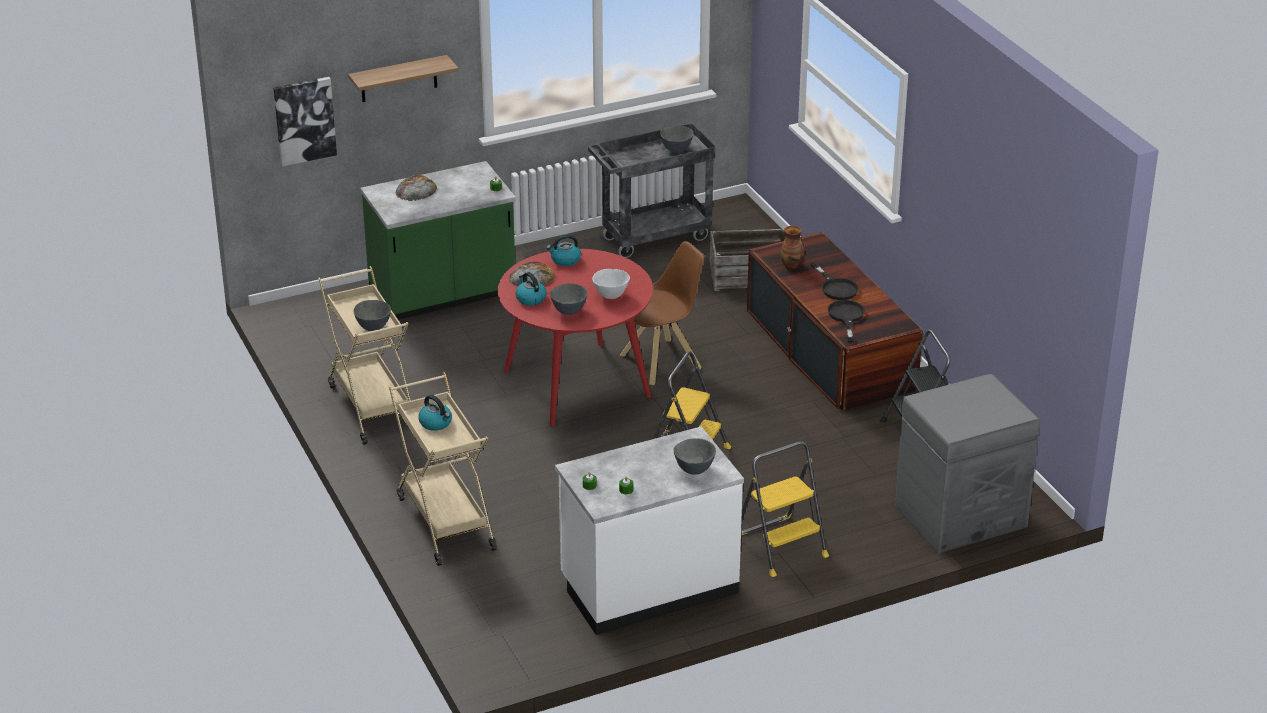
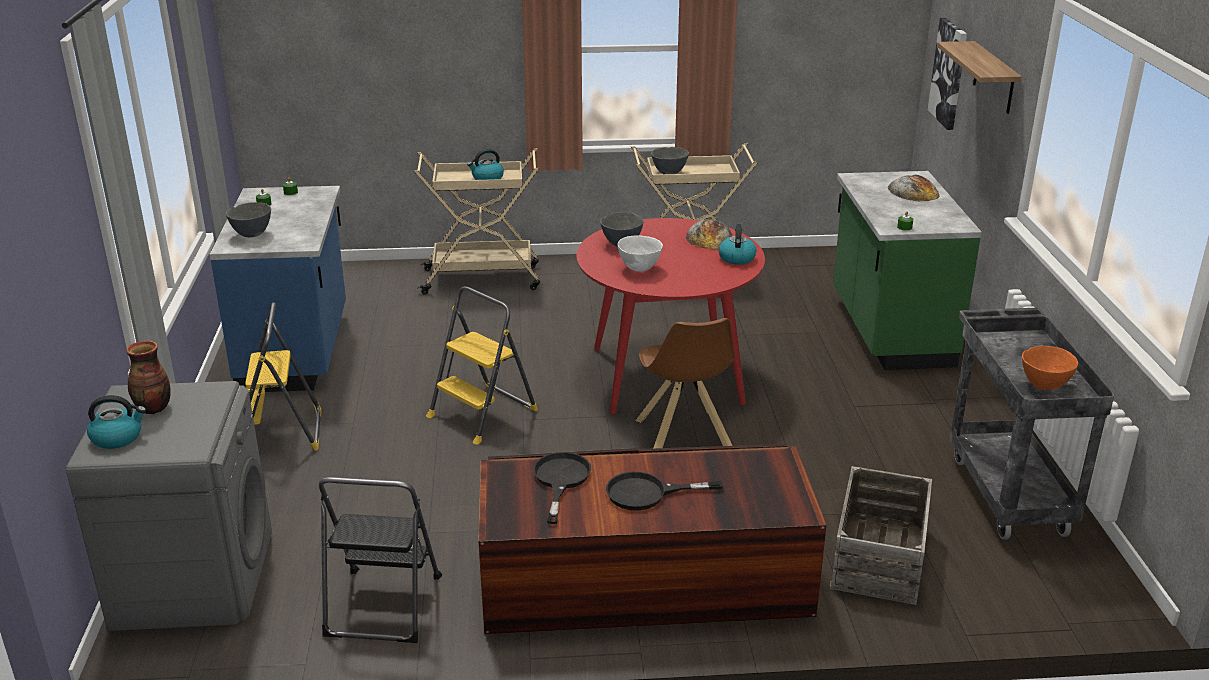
camera: 110 degrees right, 5 degrees down
kettle [515,272,547,306] -> kettle moved to [87,395,146,449]
white counter [555,427,744,635] -> blue counter [209,186,346,392]
grey bowl [660,126,694,153] -> orange bowl [1022,346,1078,390]
vase [781,226,804,270] -> vase moved to [126,341,171,414]
black frying pan [827,300,865,342] -> black frying pan turned 105 degrees counterclockwise [533,452,591,524]

